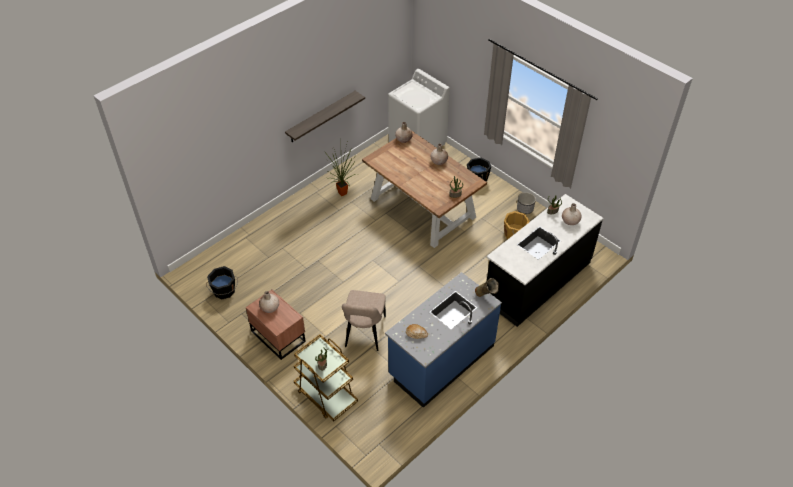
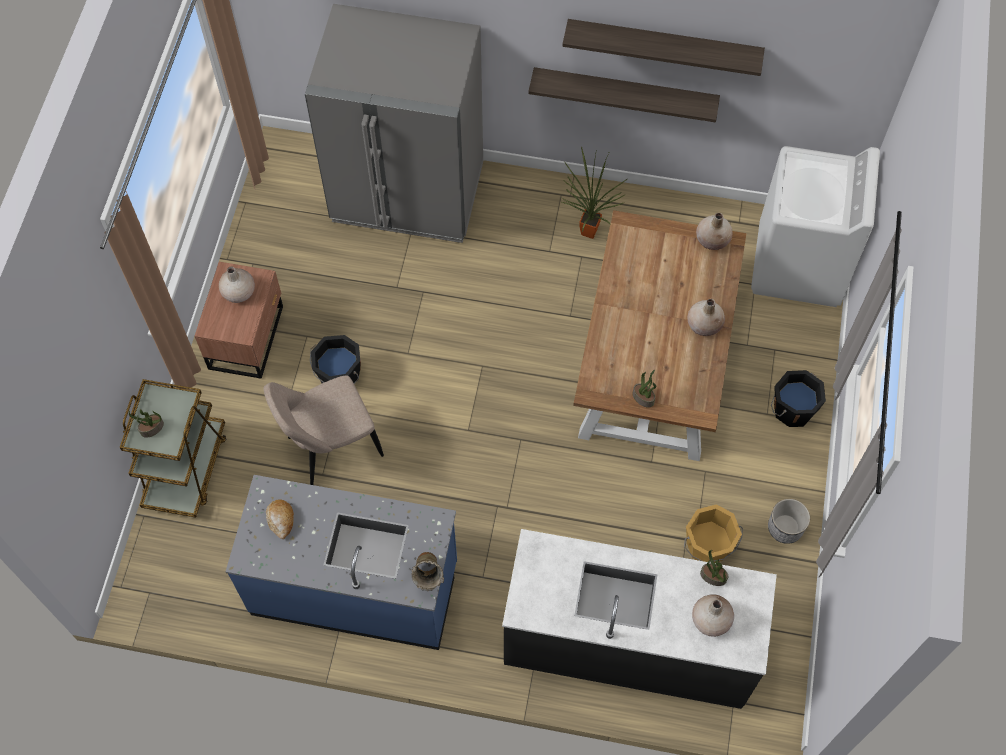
camera: 55 degrees right, 15 degrees up
black bucket [206,266,238,300] -> black bucket moved to [310,335,361,384]
none -> grey fridge [305,4,483,243]
none -> shelf [562,19,765,76]

